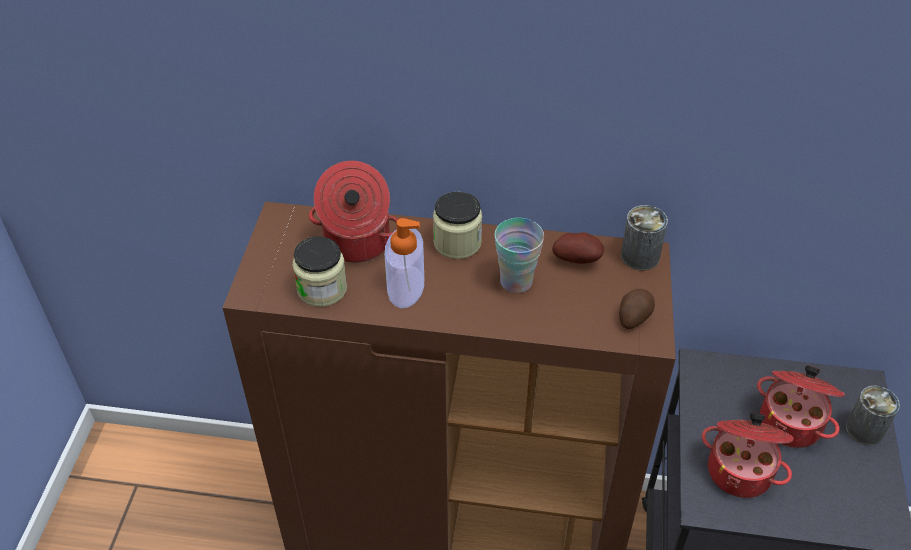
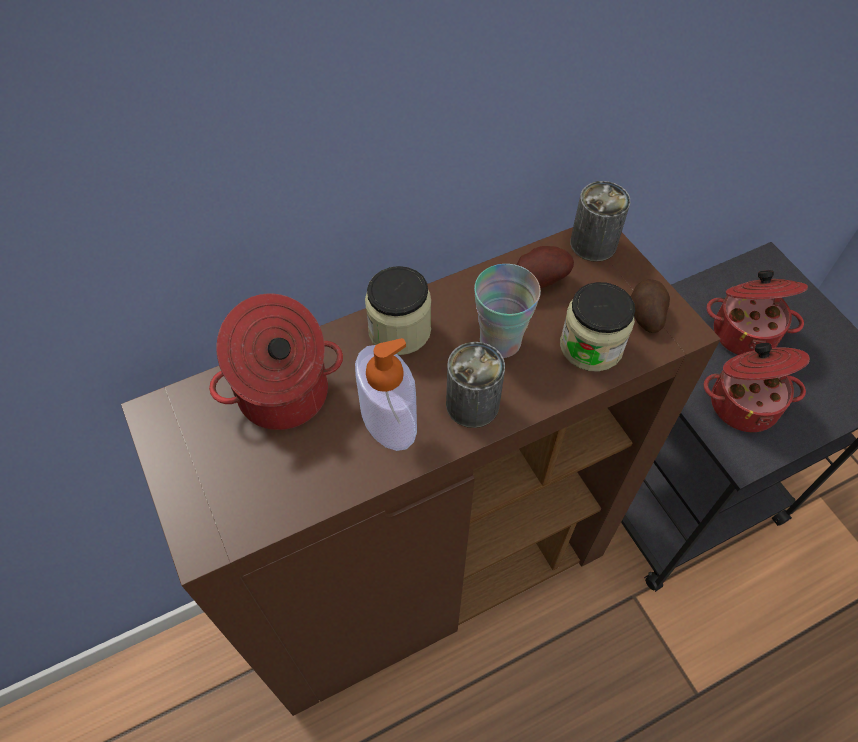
camera: 35 degrees left, 10 degrees up
jar [292,236,347,307] -> jar moved to [560,282,635,372]
can [846,386,900,445] -> can moved to [446,342,505,428]

